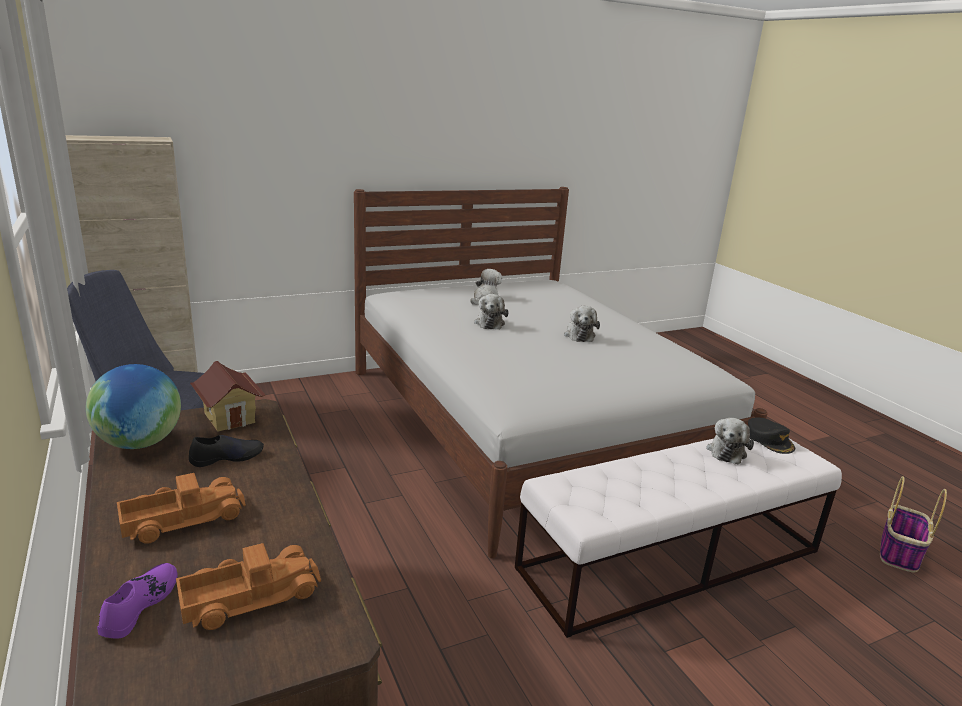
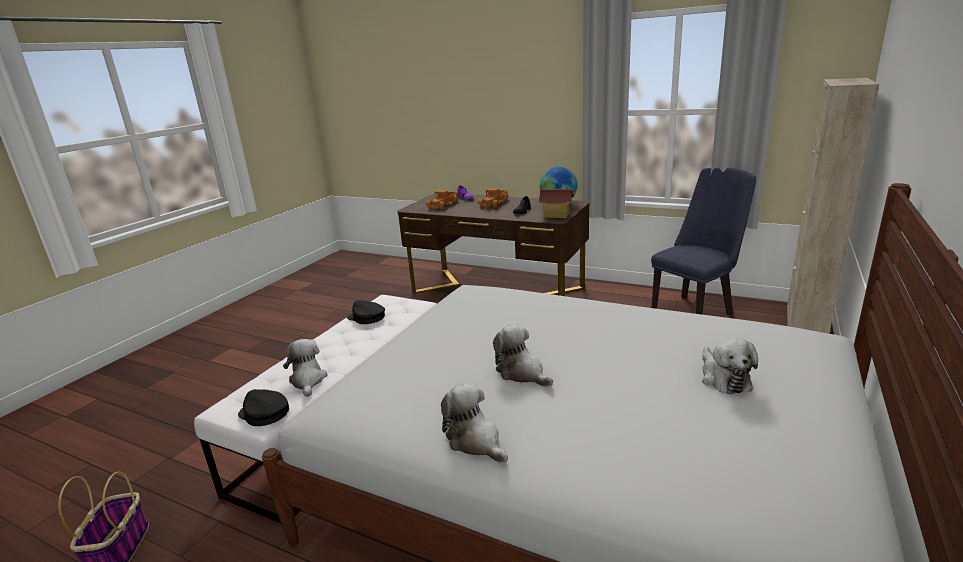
camera: 145 degrees right, 0 degrees up
plush toy [474,294,508,330] -> plush toy moved to [441,383,508,463]
none -> black cap [347,300,385,324]

